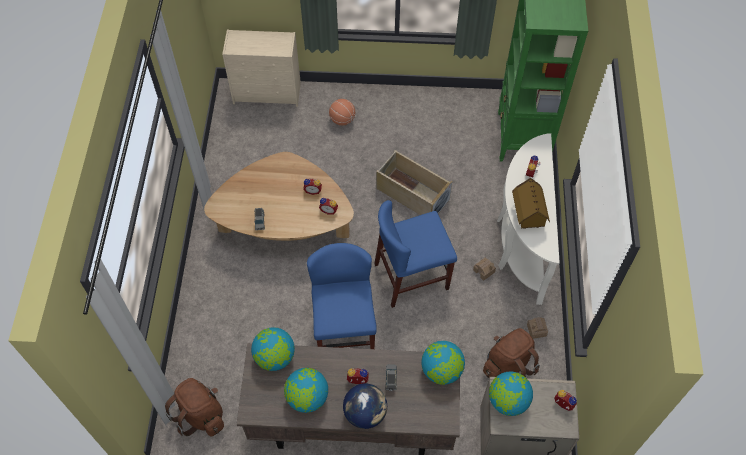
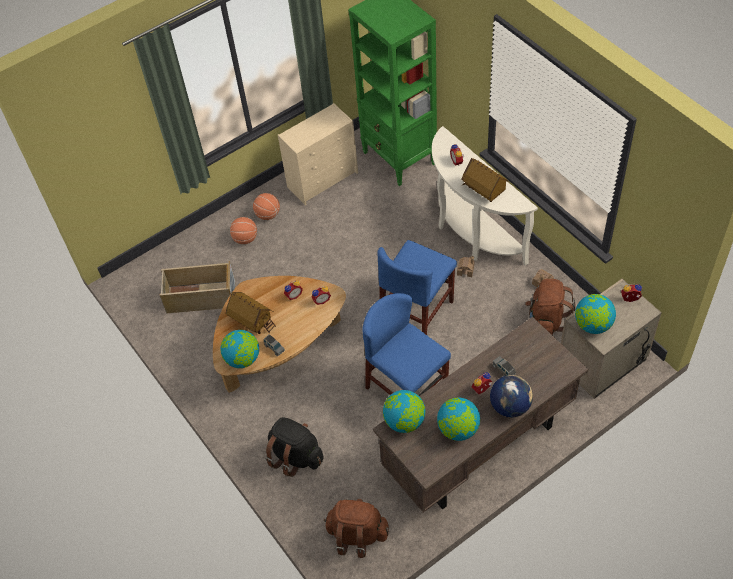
camera: 35 degrees left, 5 degrees down
beige dresser [222,29,301,107] -> beige dresser moved to [278,103,358,205]
beige storage box [376,150,452,215] -> beige storage box moved to [160,261,235,314]
globe [421,341,465,385] -> globe moved to [221,330,259,368]
none -> toy house [226,292,276,334]
none -> basketball [253,193,280,220]
none -> black backpack [265,417,324,477]

